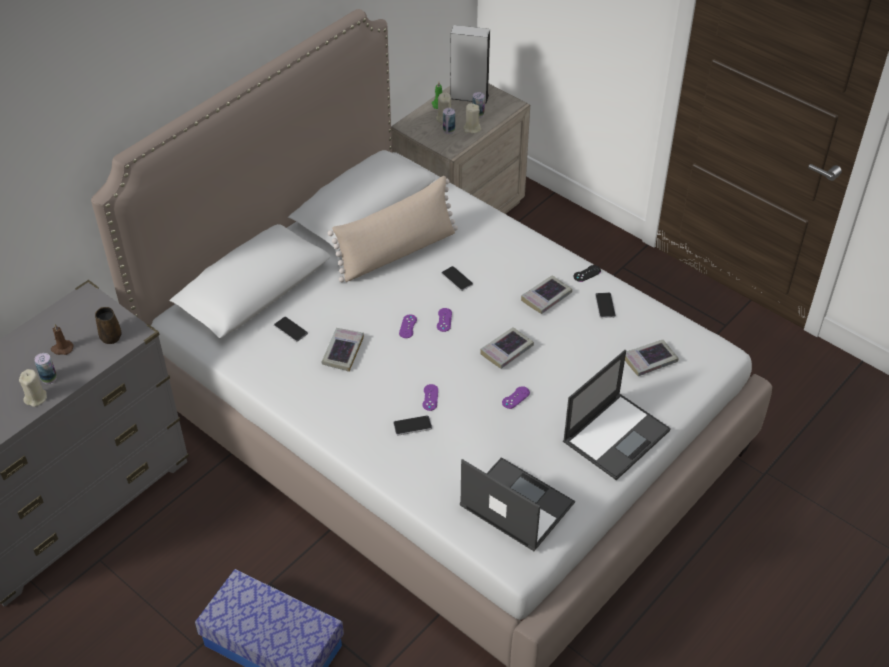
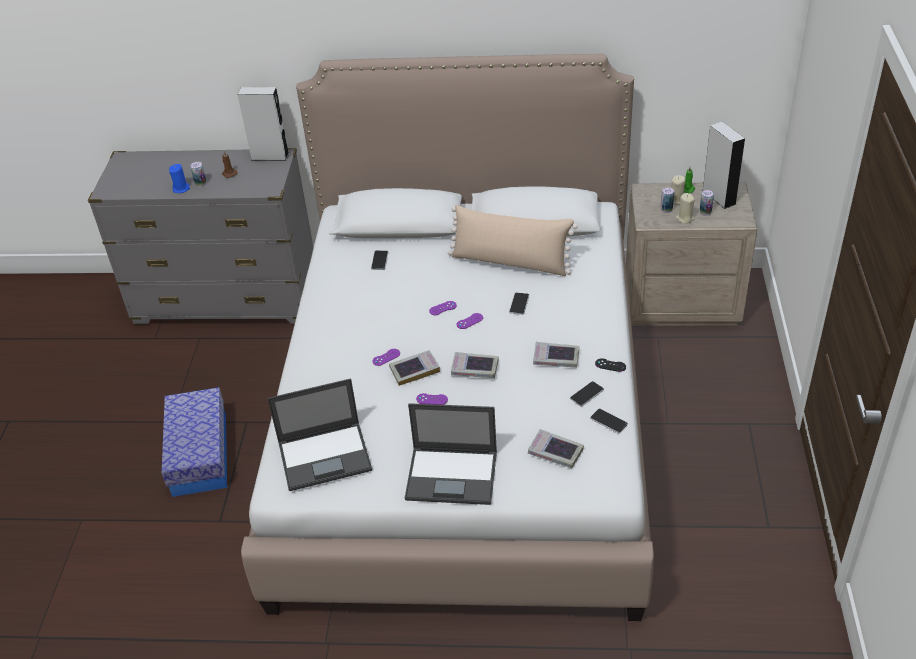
camera: 55 degrees right, 5 degrees down
beige candle [19,369,47,407] -> blue candle [169,164,190,193]
brown mug [95,307,122,344] -> none
book [322,328,364,372] -> book moved to [389,350,440,386]
phone [393,415,432,435] -> phone moved to [590,409,628,433]
laptop [460,457,575,551] -> laptop turned 75 degrees clockwise [267,378,372,491]
none -> grey speaker [238,87,289,161]

